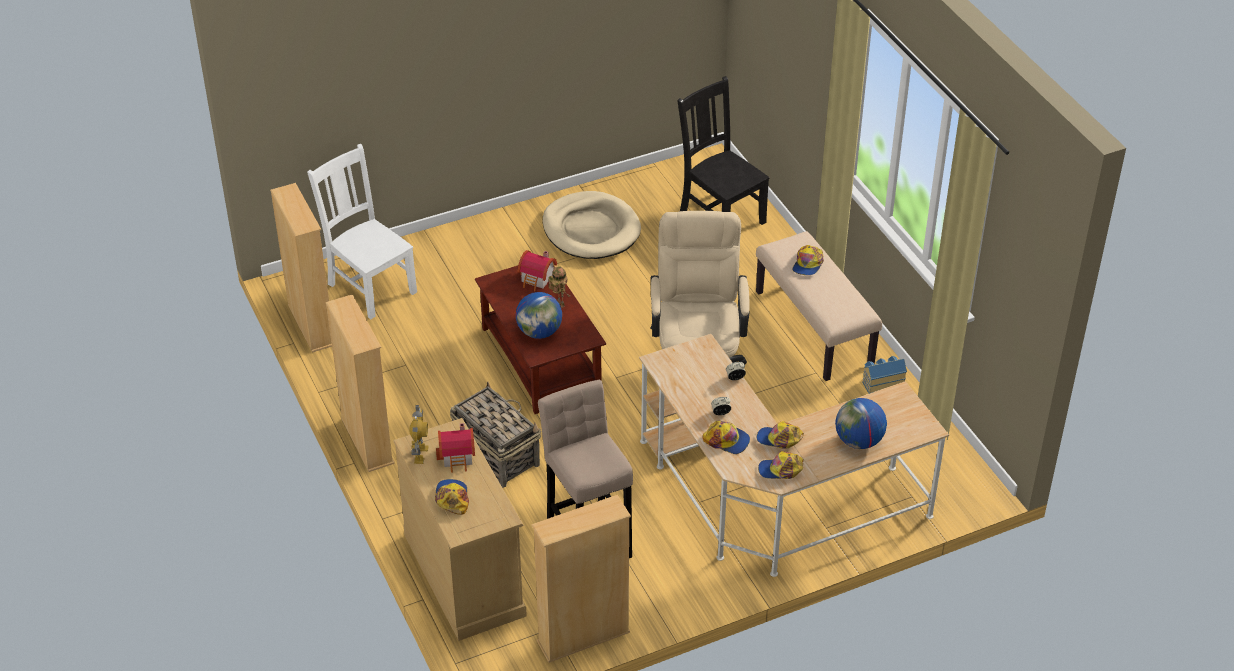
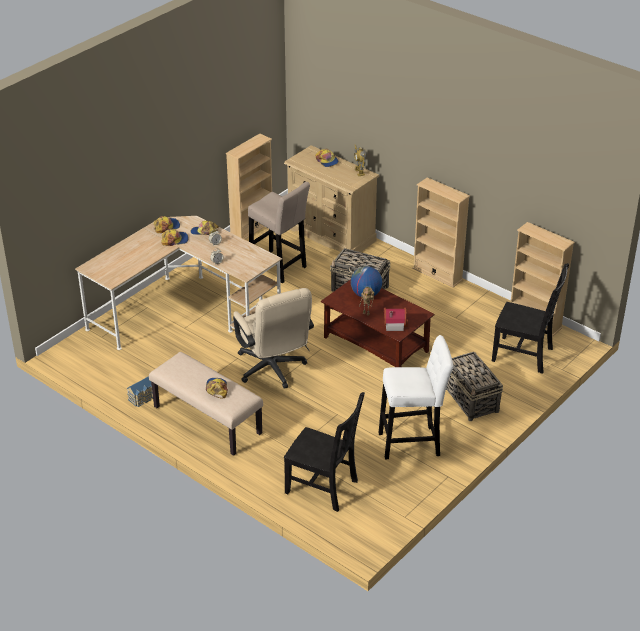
camera: 155 degrees right, 5 degrees down
white chair [307,144,417,319] -> black chair [492,263,569,374]
toy house [436,423,475,473] -> none
beige dog bed [542,191,641,259] -> white stool [378,335,453,460]
globe [835,398,887,449] -> none
none -> basket [446,352,503,421]

